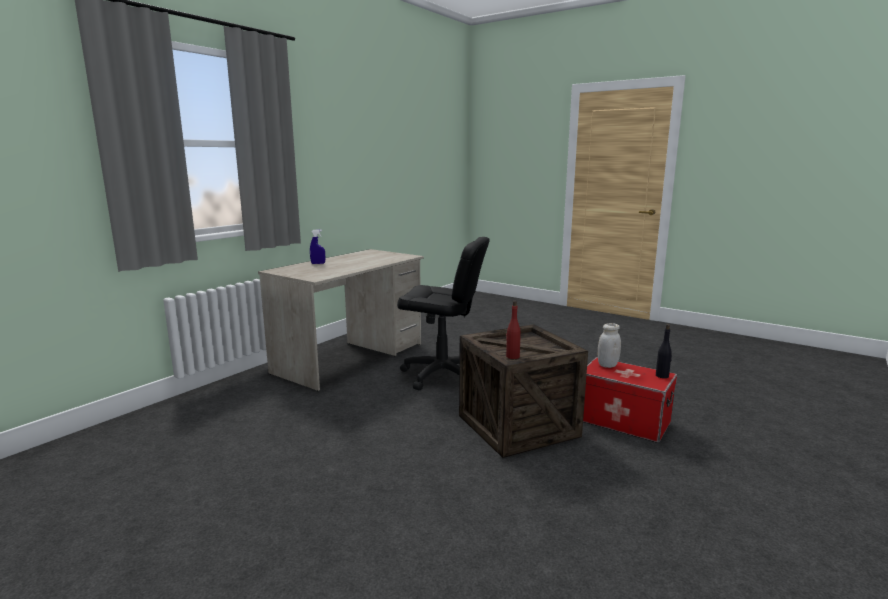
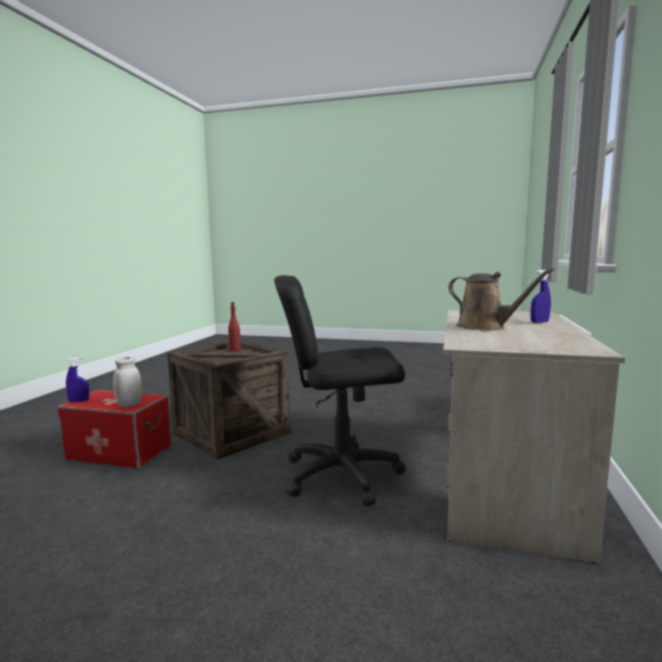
camera: 160 degrees right, 5 degrees down
black bottle [656,324,672,378] -> blue spray bottle [66,356,89,403]
none -> brown watering can [448,268,554,331]

